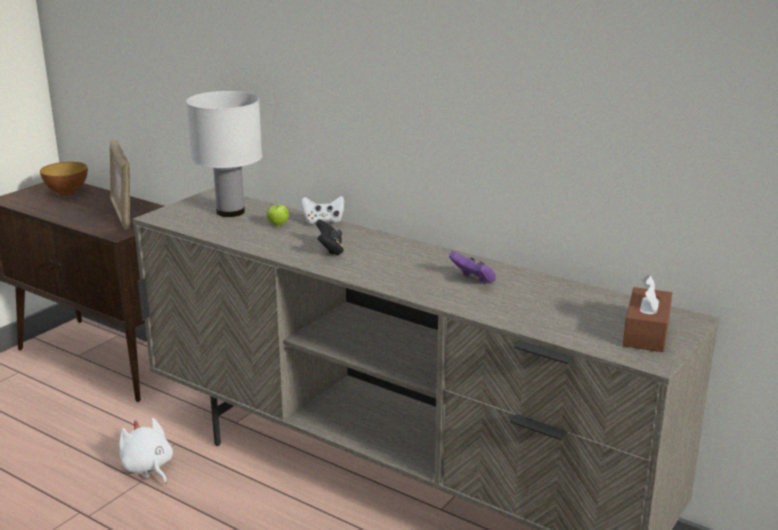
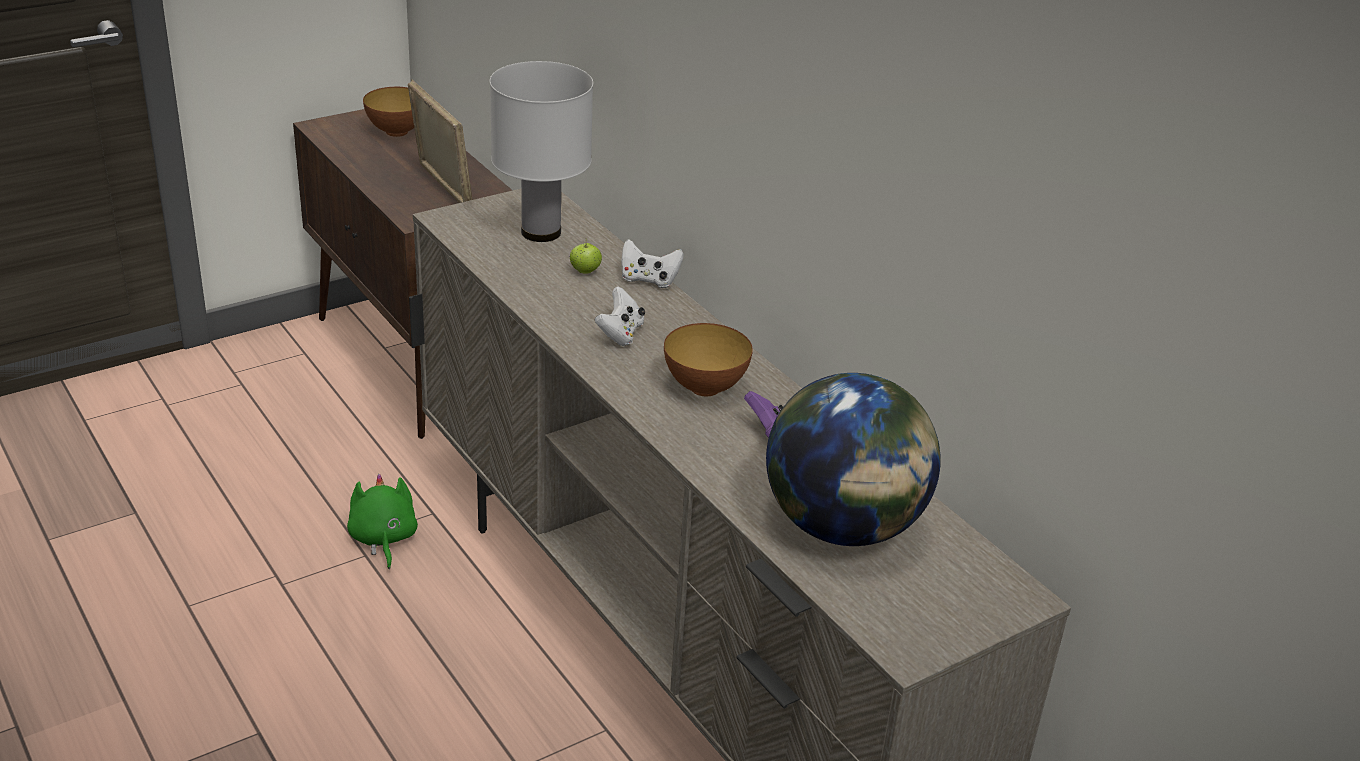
camera: 20 degrees right, 10 degrees up
picture frame [110,139,130,230] -> picture frame turned 150 degrees clockwise [408,80,473,203]
white plush toy [119,418,173,484] -> green plush toy [347,474,418,569]
black game controller [316,219,344,255] -> white game controller [595,286,645,346]
brown tissue box [623,274,672,352] -> none
none -> bowl [664,323,753,396]
none -> globe [766,373,940,546]

